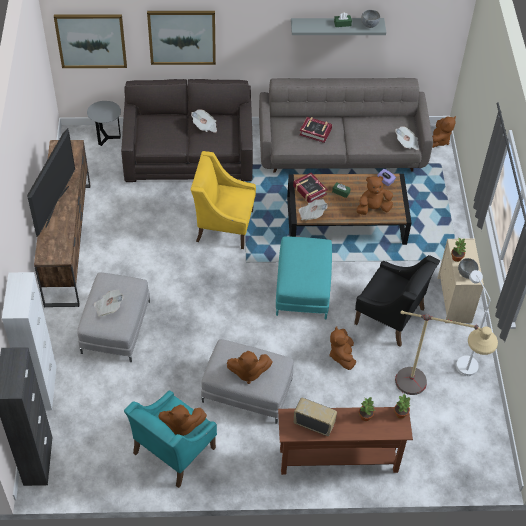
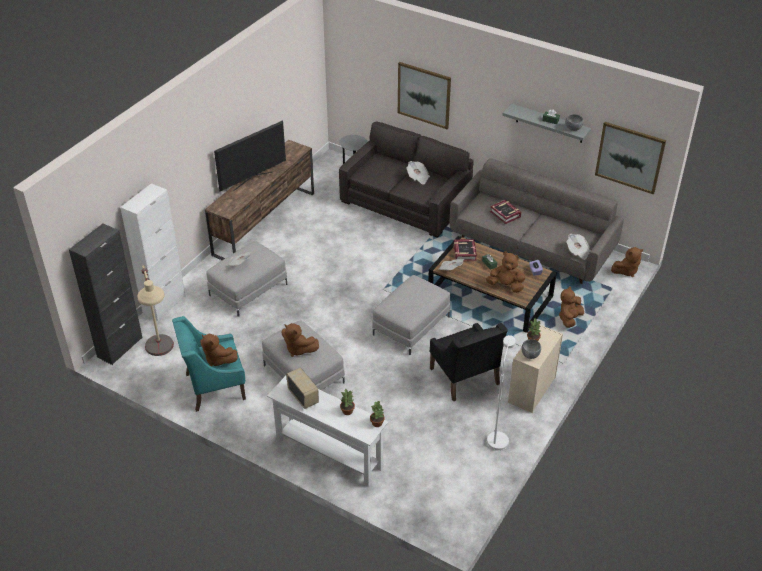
camera: 35 degrees right, 10 degrees down
picture [54,14,127,68] -> picture moved to [595,122,666,195]
yellow armchair [191,151,256,249] -> none
turquoise ottoman [276,236,332,320] -> grey ottoman [372,275,450,355]
brown console table [278,407,413,475] -> white console table [267,376,389,487]
brown plush toy [329,326,356,370] -> brown plush toy moved to [559,286,584,328]
beige floor lamp [395,311,498,395] -> beige floor lamp moved to [138,265,174,356]

